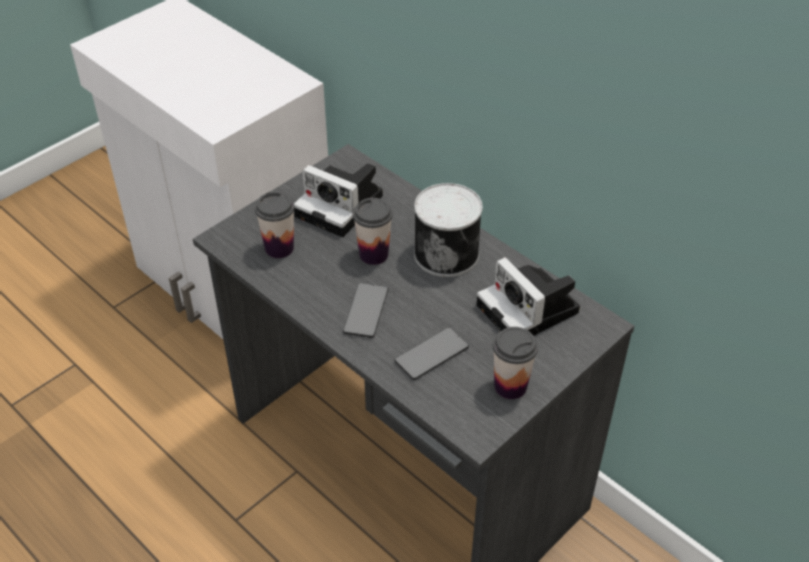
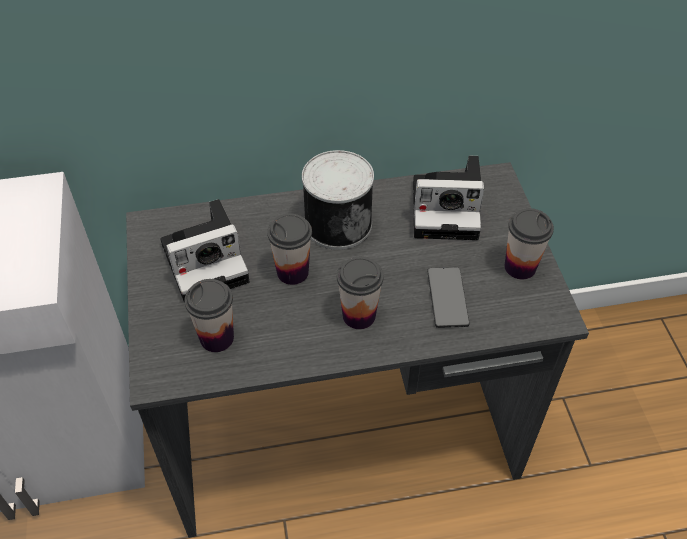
camera: 55 degrees left, 5 degrees up
phone [343,283,388,338] -> cup [337,257,384,329]

